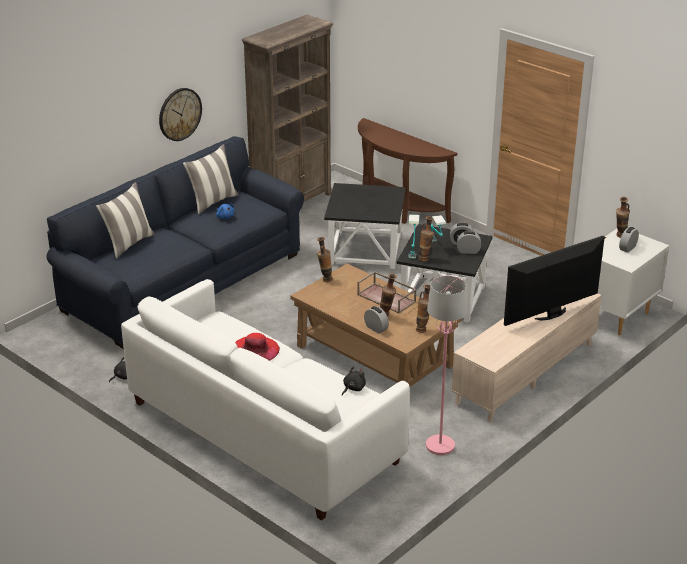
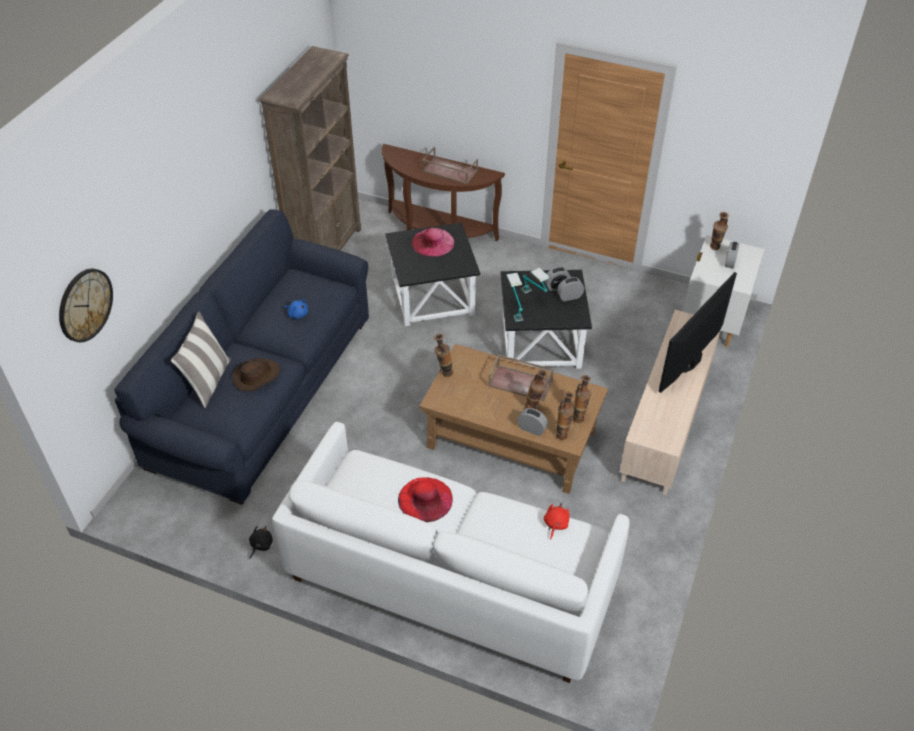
camera: 20 degrees left, 15 degrees up
wall clock [159,88,202,141] -> wall clock moved to [59,269,113,342]
pillow [183,144,239,214] -> none
black plush toy [342,367,366,395] -> red plush toy [544,503,570,540]
vase [419,217,434,261] -> vase moved to [556,392,574,440]
pink floor lamp [426,276,467,455] -> none
none -> brown hat [232,358,281,392]
none -> pink hat [411,228,454,257]
none -> brown tray [422,147,478,184]

